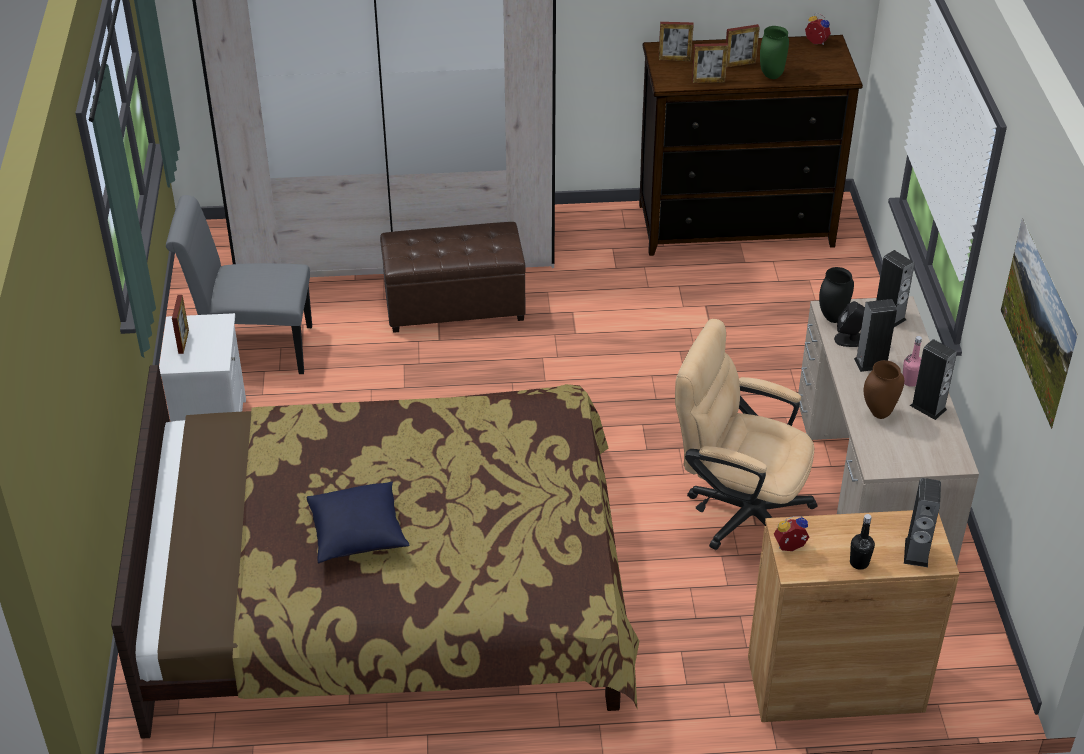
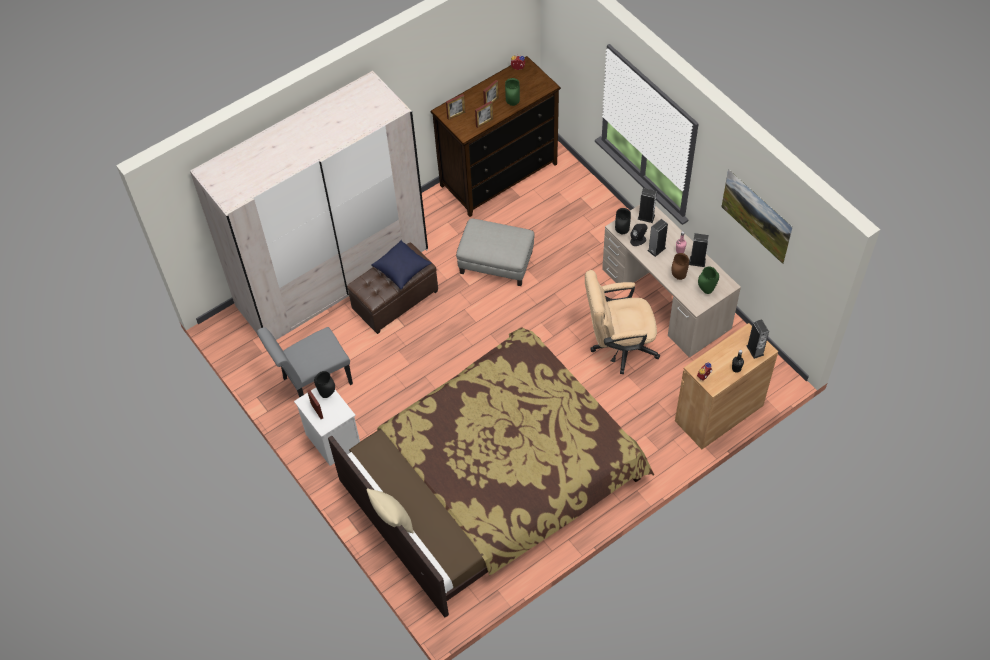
camera: 30 degrees left, 15 degrees up
blue pillow [307,482,409,563] -> blue pillow moved to [371,240,431,290]
none -> black vase [314,371,335,398]
none -> beige pillow [367,488,414,533]
none -> grey ottoman [456,218,535,286]
none -> green vase [698,267,719,294]

